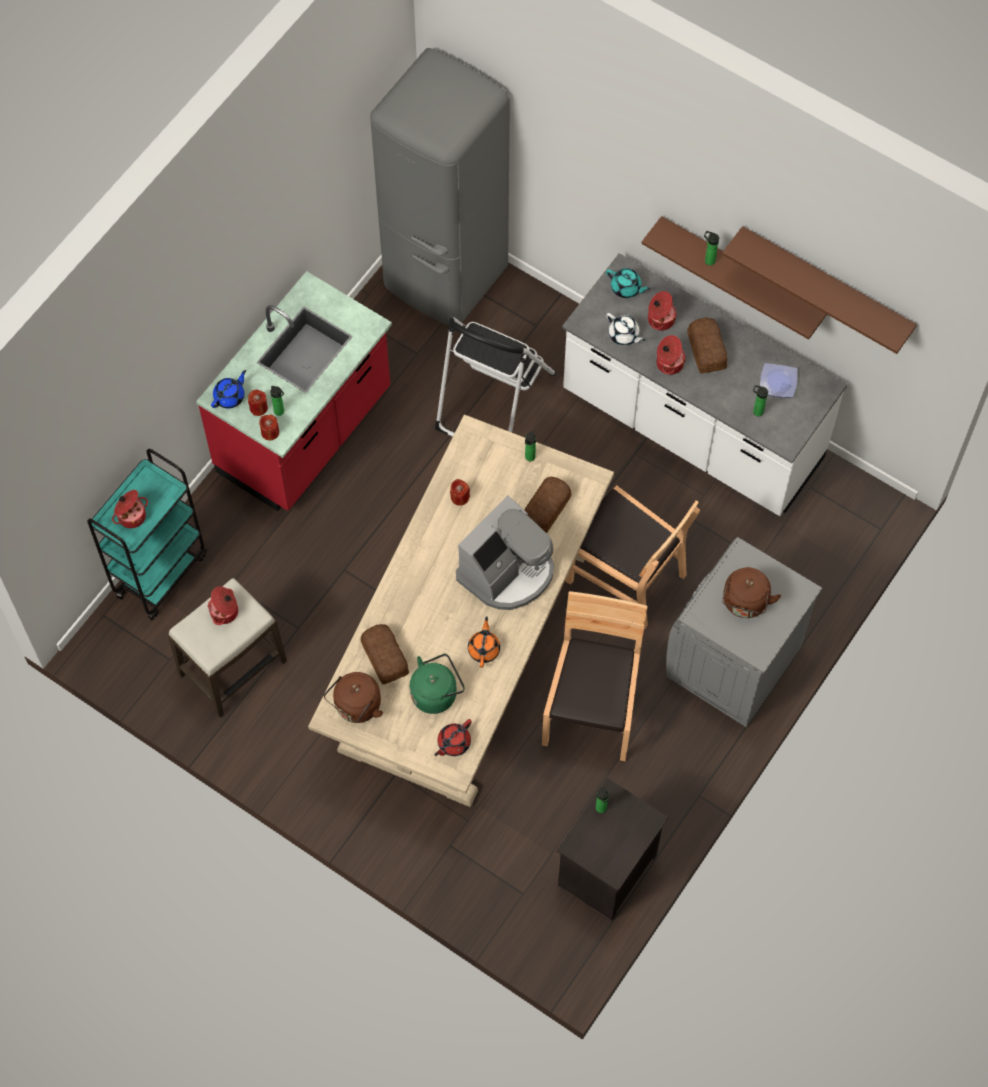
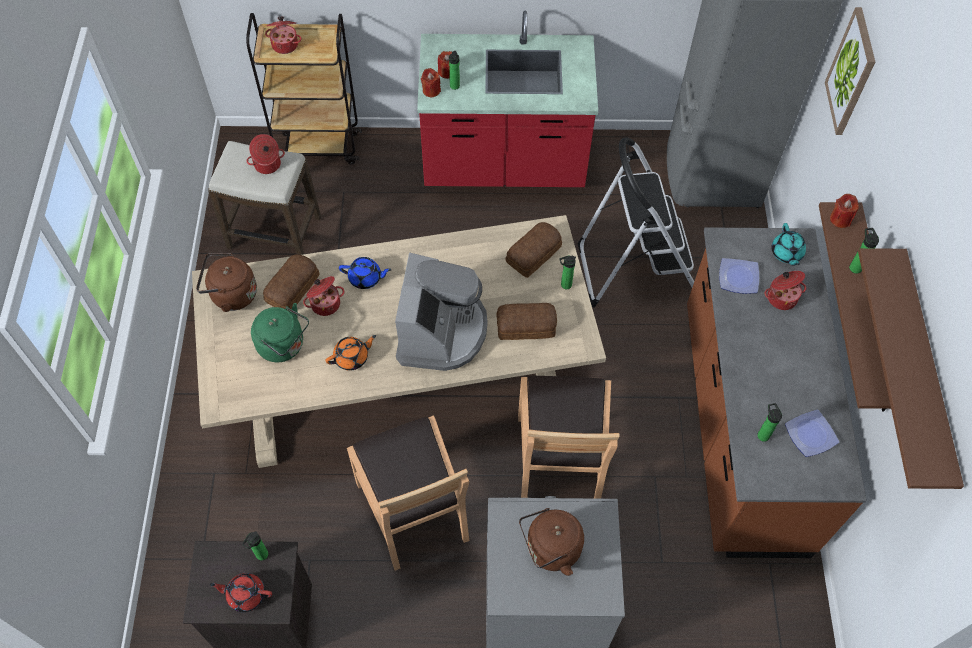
camera: 55 degrees right, 5 degrees down
turquoise cart [87,449,207,620] -> brown cart [246,13,362,165]
blue teapot [211,370,246,409] -> blue teapot moved to [339,257,392,289]
red teapot [434,719,472,756] -> red teapot moved to [210,573,272,612]
red candle [450,479,470,506] -> red candle moved to [830,194,859,228]
coffee machine [456,495,554,610] -> coffee machine turned 90 degrees counterclockwise [395,253,488,371]
brown chair [542,591,648,761] -> brown chair turned 90 degrees clockwise [347,415,469,571]
white counter [562,253,847,516] -> brown counter [687,227,867,558]
white teapot [606,313,645,345] -> plate [719,258,759,294]
cooking pot [656,335,686,375] -> cooking pot moved to [303,276,345,316]
bread [687,318,728,373] -> bread moved to [506,222,562,278]
none -> picture [825,7,875,135]

